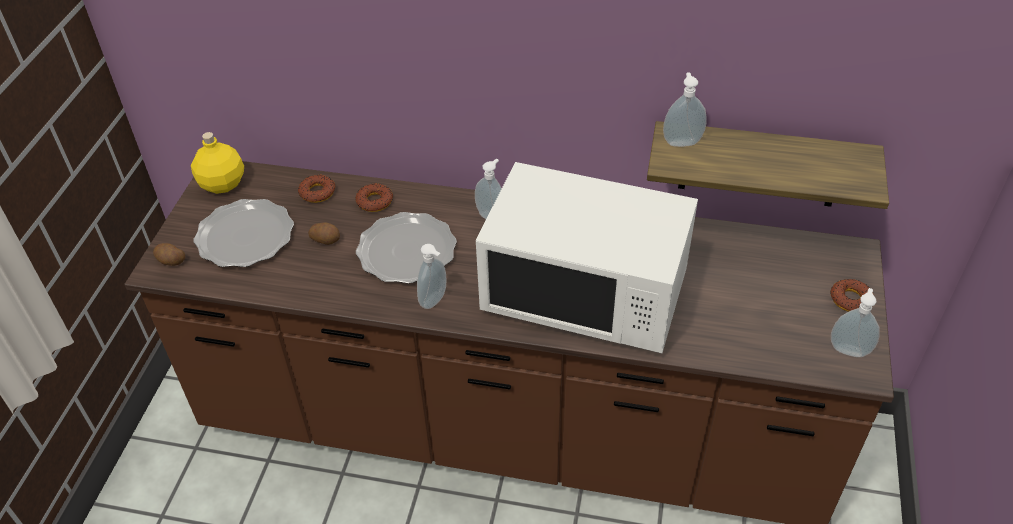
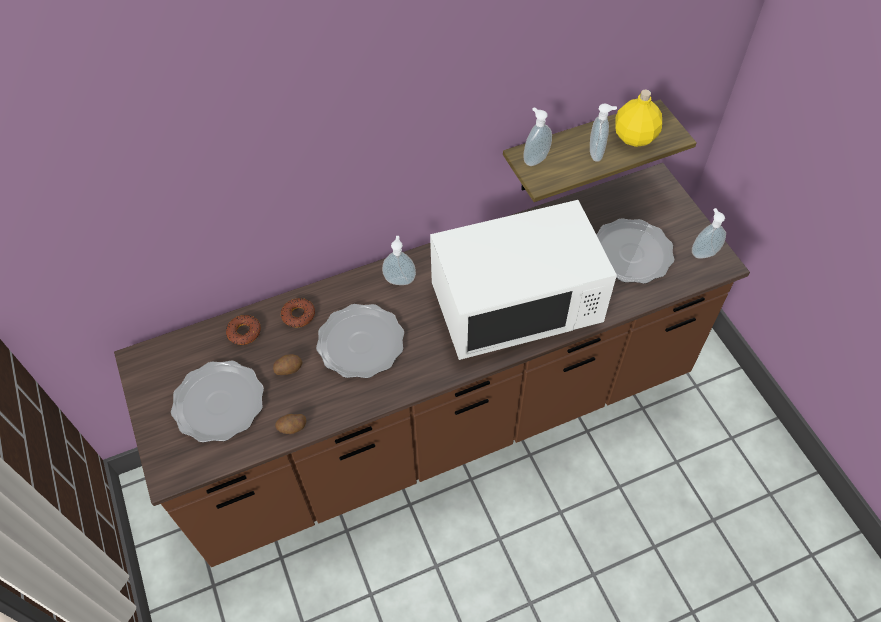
camera: 35 degrees left, 10 degrees up
potato [153,243,185,266] -> potato moved to [275,414,306,434]
yellow bottle [191,132,244,194] -> yellow bottle moved to [615,89,662,147]
soap dispenser [417,244,447,309] -> soap dispenser moved to [590,103,617,162]
donut [830,279,874,312] -> none
none -> plate [596,218,675,284]

